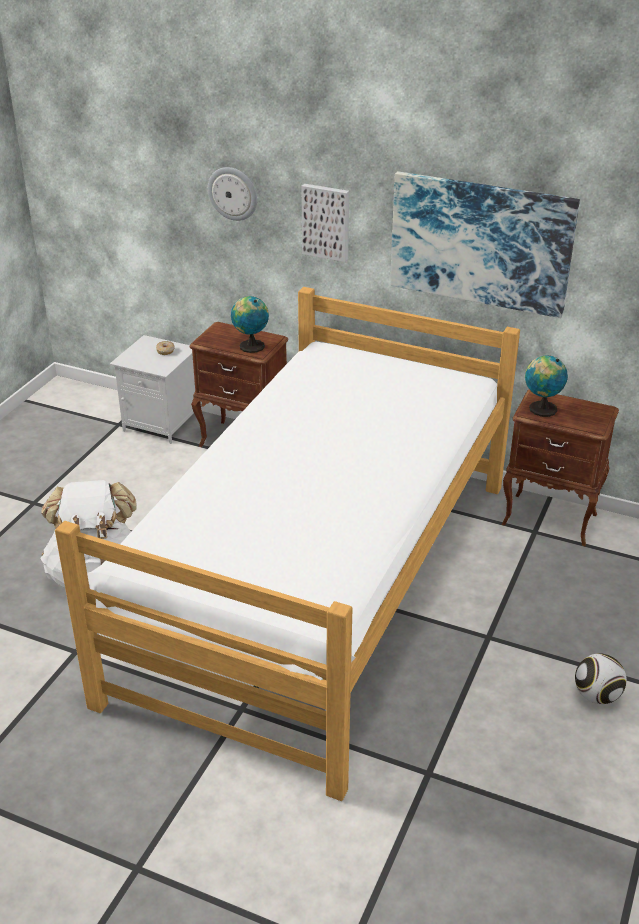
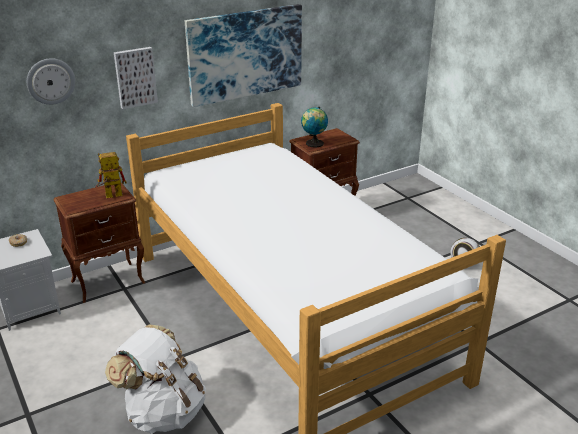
camera: 55 degrees left, 5 degrees down
globe [231,296,269,353] -> toy robot [95,152,127,198]

